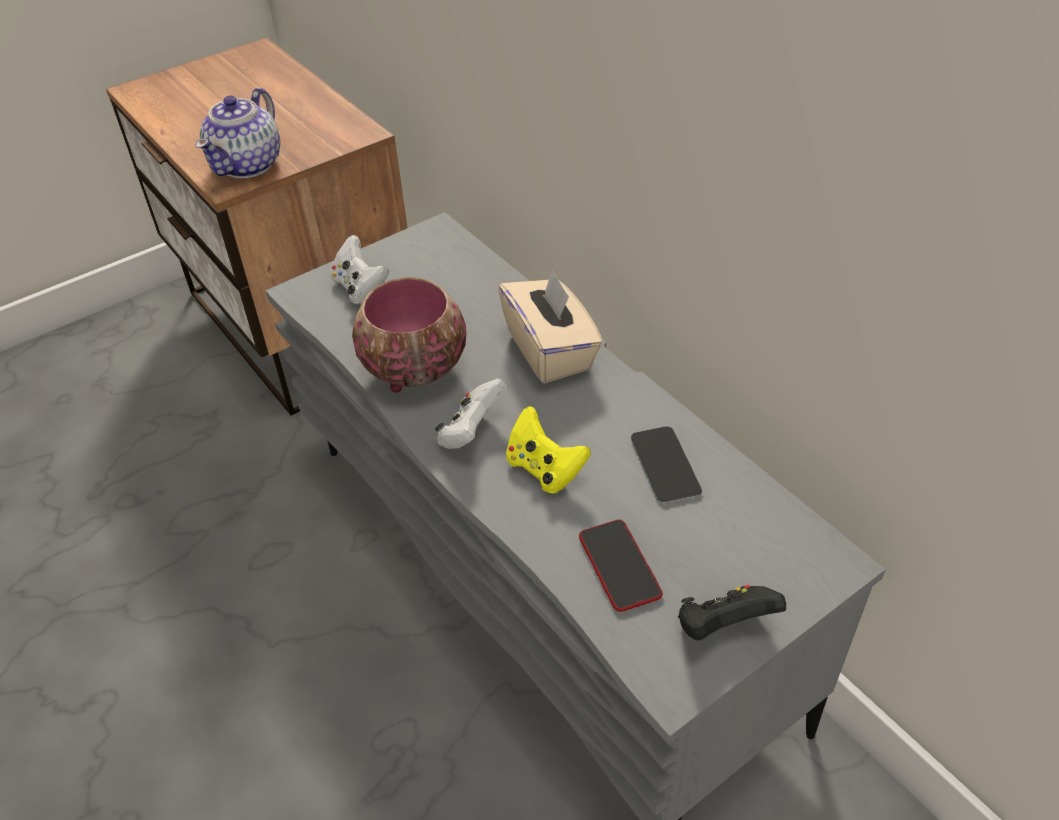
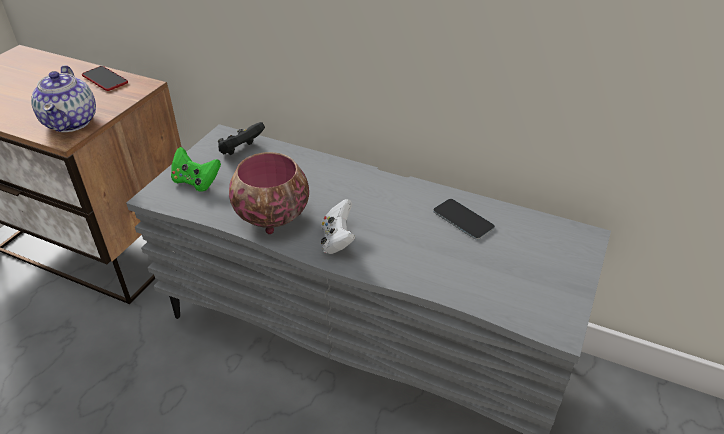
camera: 30 degrees left, 5 degrees down
white game controller [330,235,389,304] -> green game controller [171,147,221,192]
beige tissue box [498,269,603,384] -> none
yellow game controller [506,406,591,493] -> none
phone [579,520,663,612] -> phone moved to [82,66,128,91]
black game controller [678,584,786,640] -> black game controller moved to [217,122,265,155]

